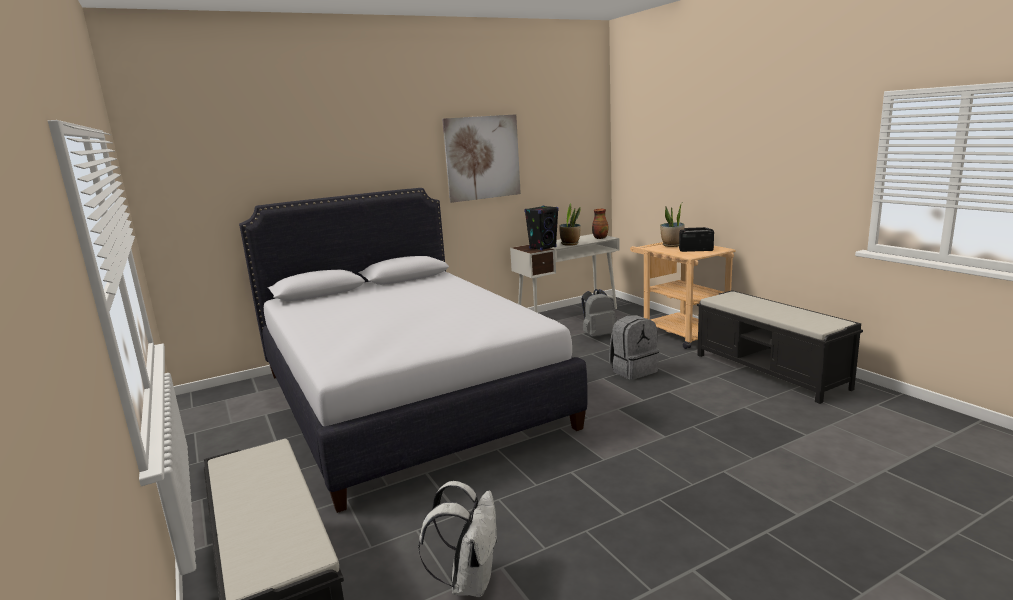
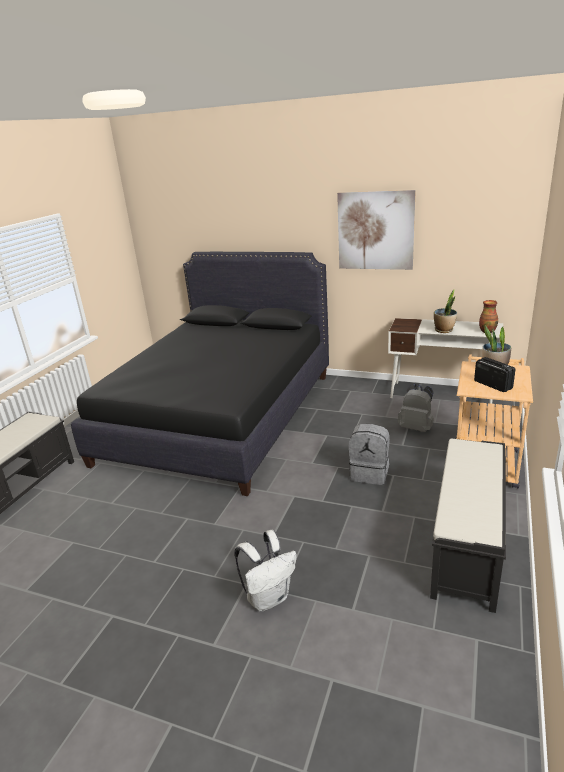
camera: 50 degrees right, 10 degrees up
white bed [239,188,588,513] -> black bed [71,252,329,496]
white backpack [418,481,498,597] -> white backpack moved to [234,530,296,611]
black speaker [524,205,559,250] -> none

